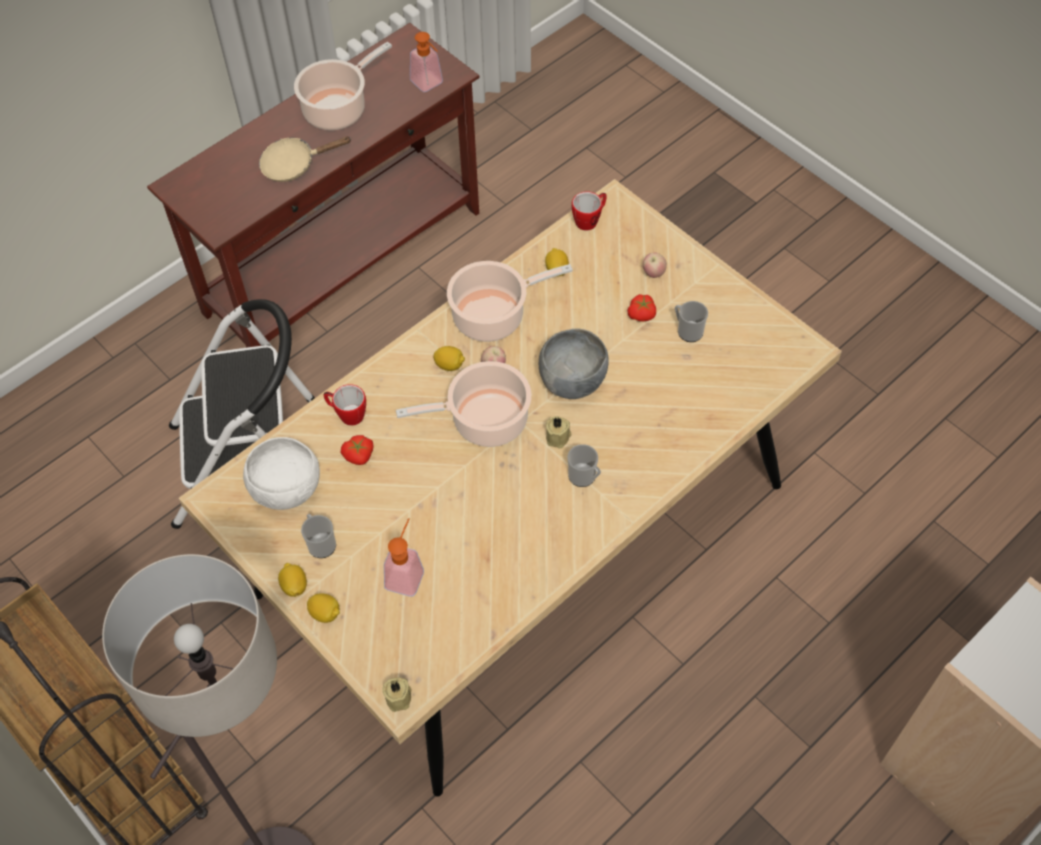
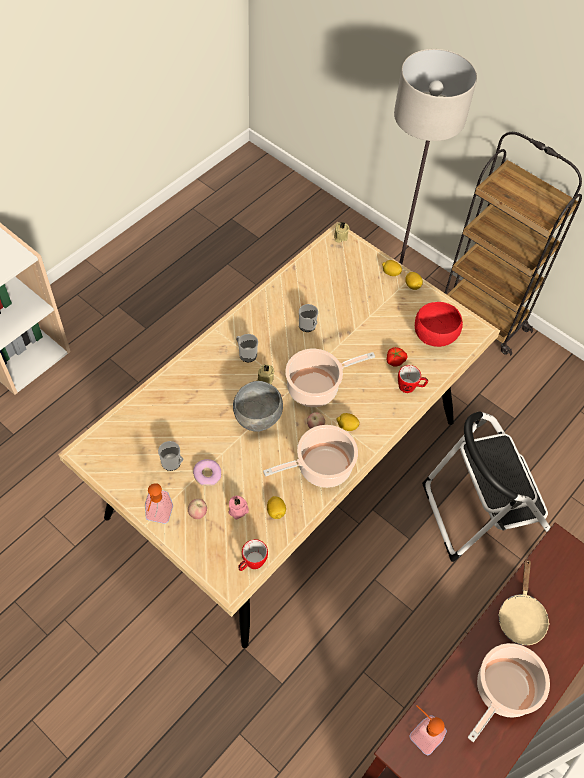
camera: 170 degrees right, 0 degrees up
white bowl [243,437,320,510] -> red bowl [415,302,463,347]
beige frying pan [259,136,352,182] -> beige frying pan turned 120 degrees clockwise [498,558,550,645]
mug [301,514,336,558] -> mug moved to [299,304,318,332]
soap dispenser [384,518,424,596] -> soap dispenser moved to [145,483,173,524]
tomato [627,294,656,321] -> donut [193,459,221,486]
none -> pink candle [229,496,249,519]

